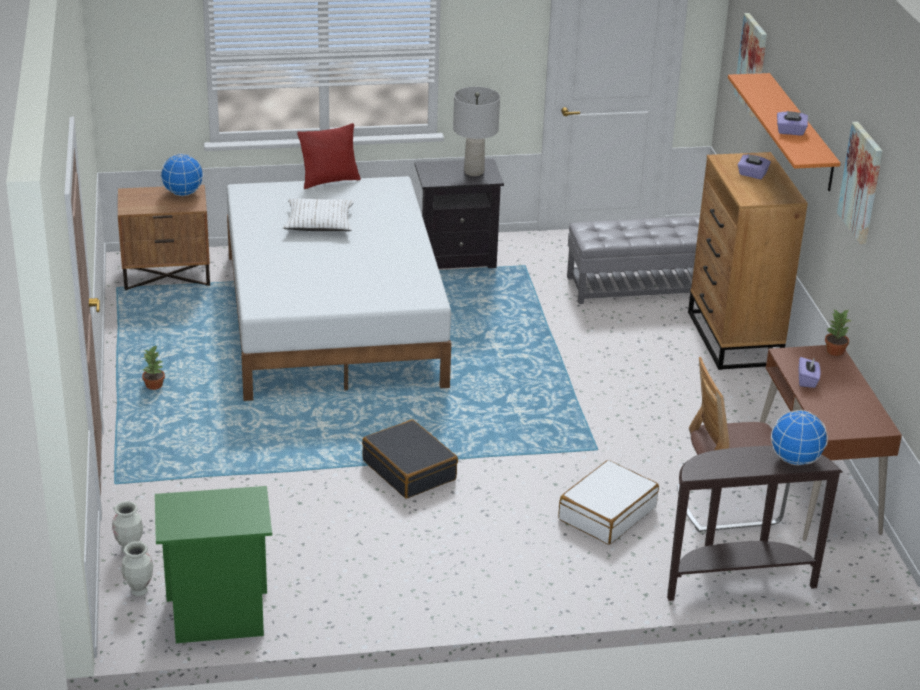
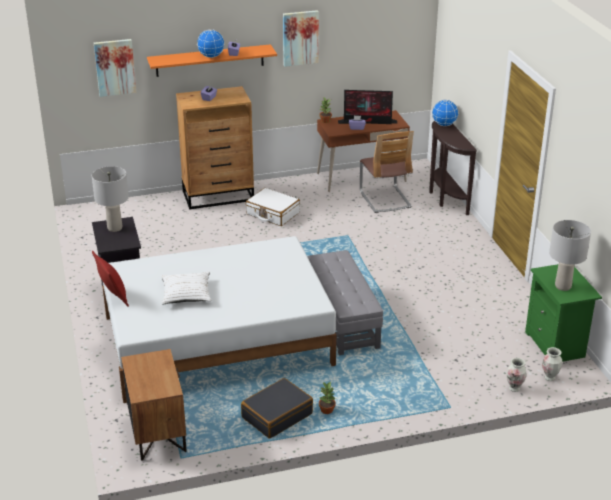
camera: 95 degrees left, 0 degrees up
globe [160,153,204,196] -> globe moved to [197,29,225,58]
black suitcase [362,419,458,499] -> black suitcase moved to [241,378,313,439]
white suitcase [558,460,659,545] -> white suitcase moved to [246,188,300,226]
grey ottoman [567,216,700,304] -> grey ottoman moved to [307,250,383,355]
none -> monitor [338,90,397,124]
none -> grey table lamp [549,220,591,291]

